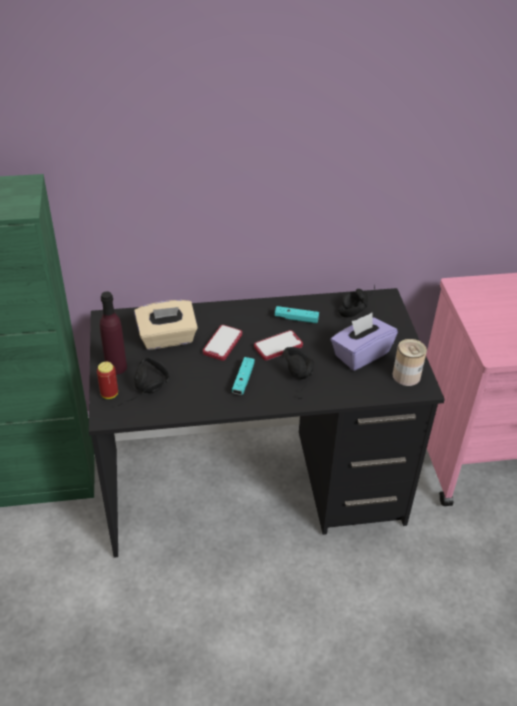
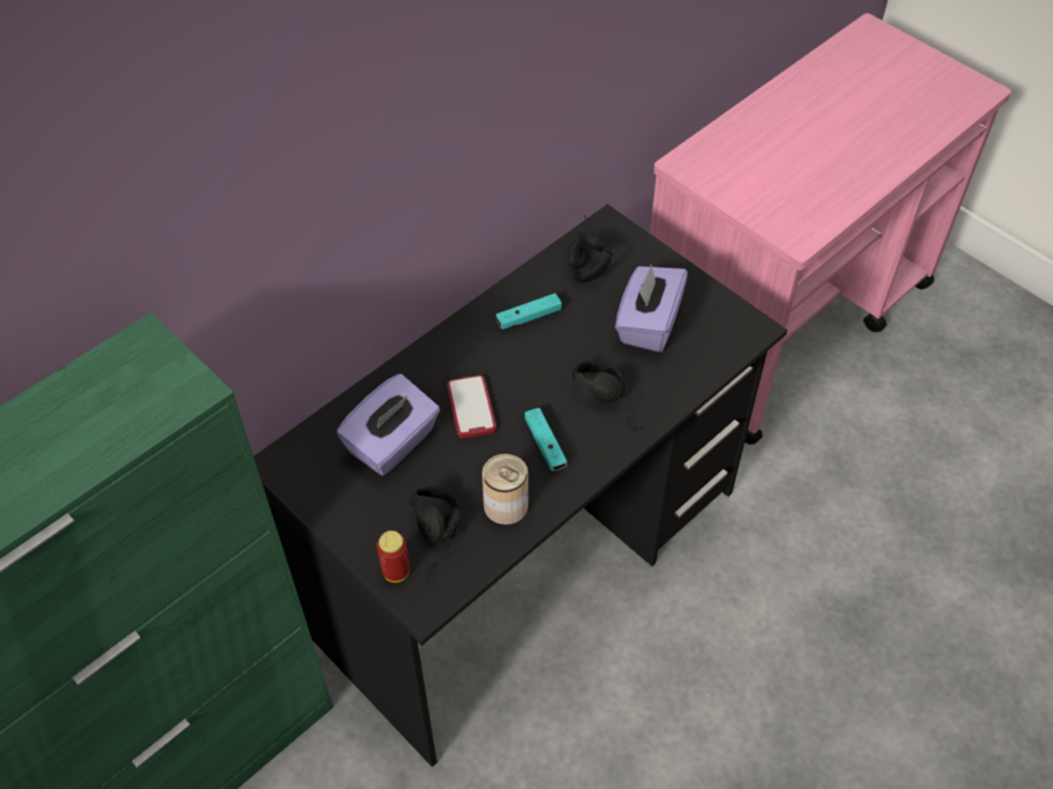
camera: 35 degrees left, 10 degrees up
purple bottle [100,291,127,375] -> none
beige tissue box [134,300,198,350] -> purple tissue box [337,374,440,476]
phone [254,330,303,360] -> none
can [392,339,427,386] -> can moved to [482,454,528,525]

